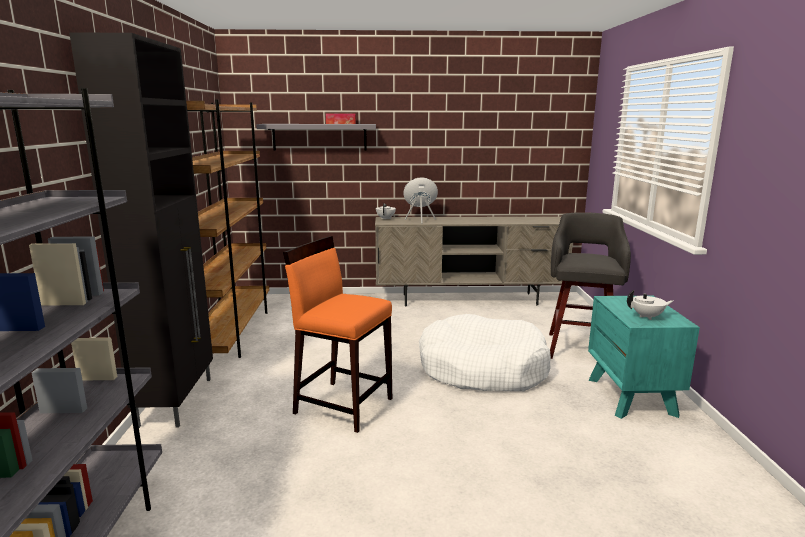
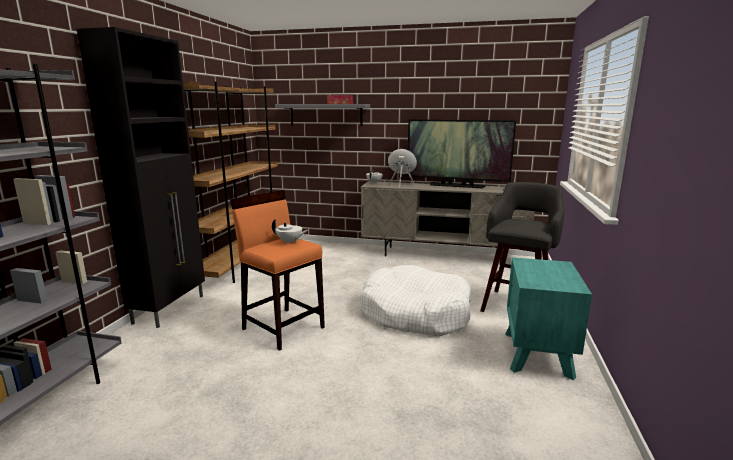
camera: 15 degrees right, 0 degrees up
white teapot [627,290,673,320] -> white teapot moved to [272,219,308,244]
none -> television [407,119,516,188]

